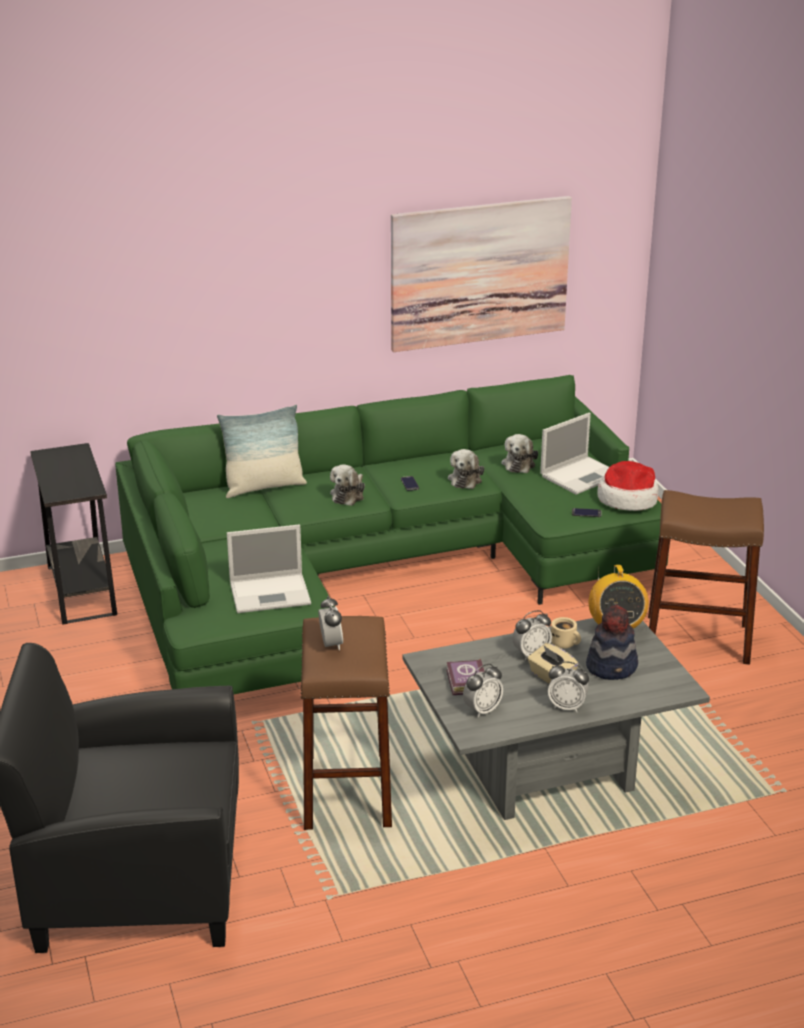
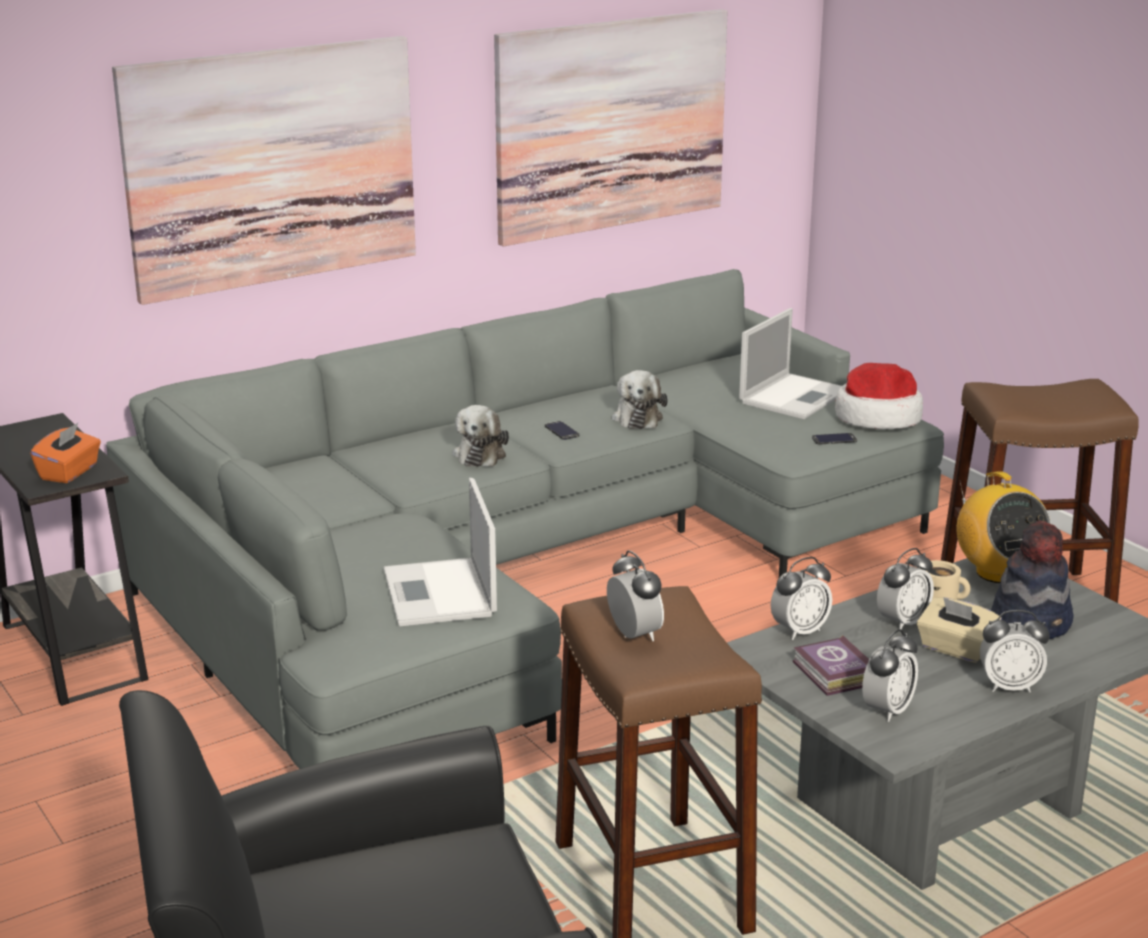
camera: 15 degrees left, 5 degrees down
green sofa [115,375,669,694] -> grey sofa [106,269,944,769]
pillow [217,405,307,498] -> none
laptop [227,524,311,613] -> laptop turned 105 degrees clockwise [383,478,497,627]
plush toy [501,434,538,473] -> none
none -> orange tissue box [30,423,101,483]
none -> picture [112,36,416,305]
none -> alarm clock [771,557,832,640]

